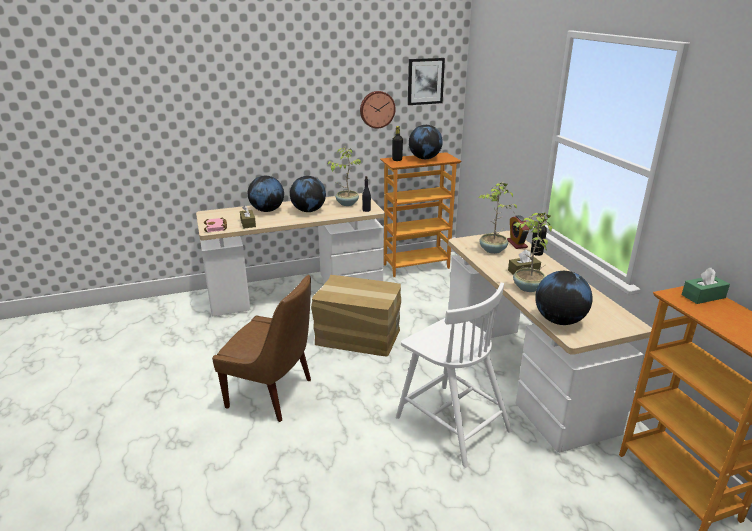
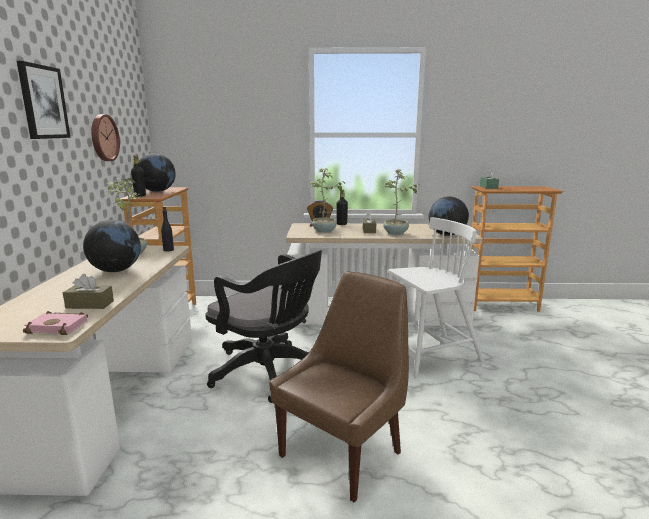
camera: 70 degrees left, 10 degrees down
globe [248,176,284,212] -> none
cardboard box [311,275,401,357] -> black office chair [205,250,322,403]
picture [408,58,445,105] -> picture moved to [17,61,71,139]

